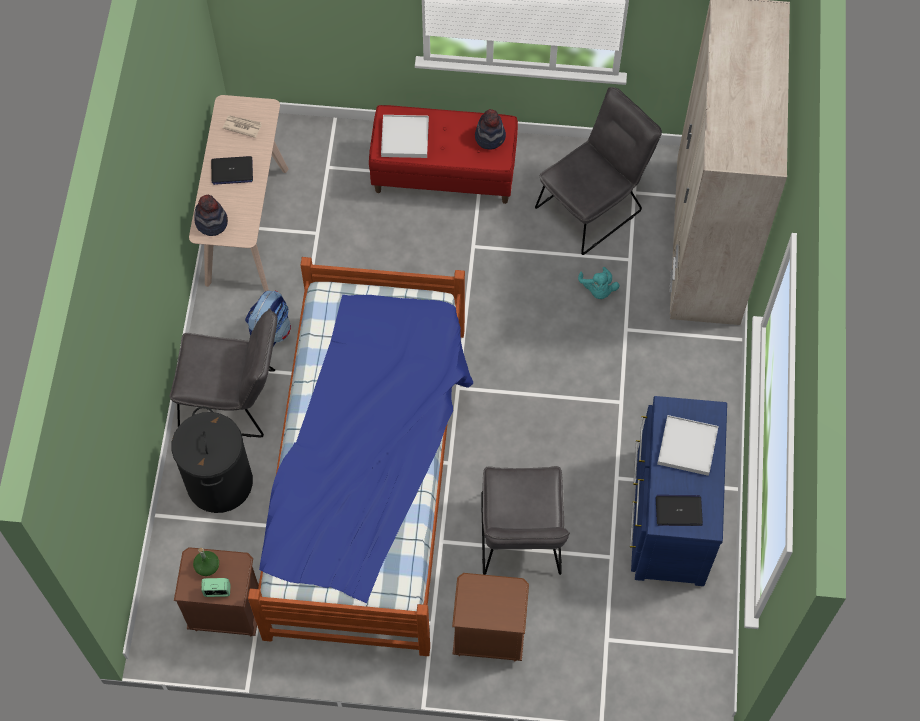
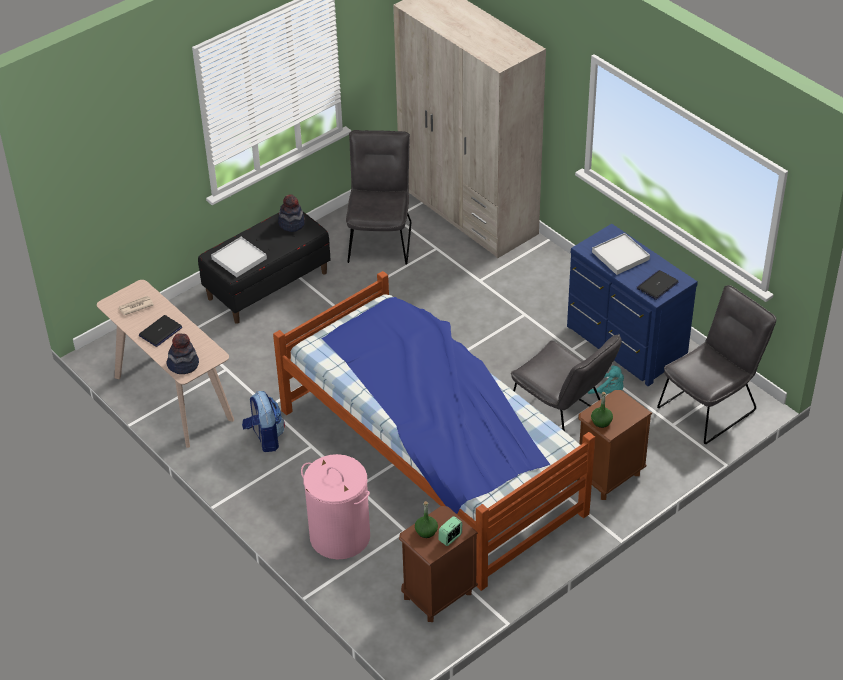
camera: 45 degrees left, 20 degrees down
grey chair [169,309,278,437] -> grey chair moved to [657,285,777,444]
black laundry basket [171,406,253,513] -> pink laundry basket [301,454,370,559]
red bench [369,105,518,204] -> black bench [198,212,330,324]
turquoise plush toy [578,267,620,299] -> turquoise plush toy moved to [588,365,624,394]
none -> green bottle [591,392,613,428]

